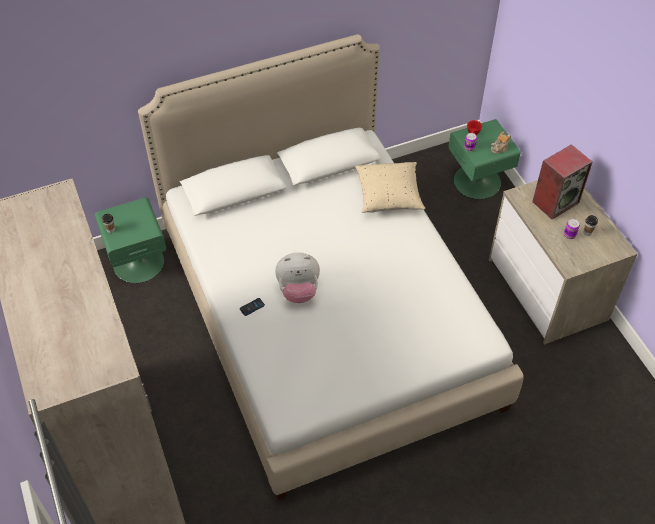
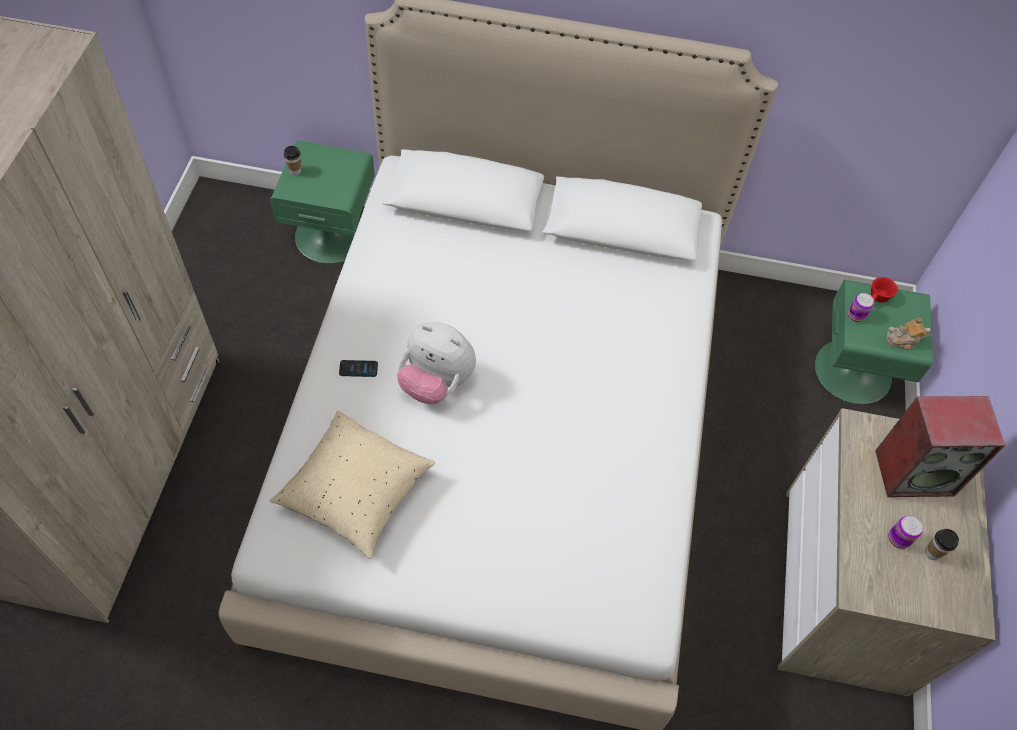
camera: 30 degrees right, 5 degrees up
beige pillow [355,162,425,213] -> beige pillow moved to [270,411,435,559]

